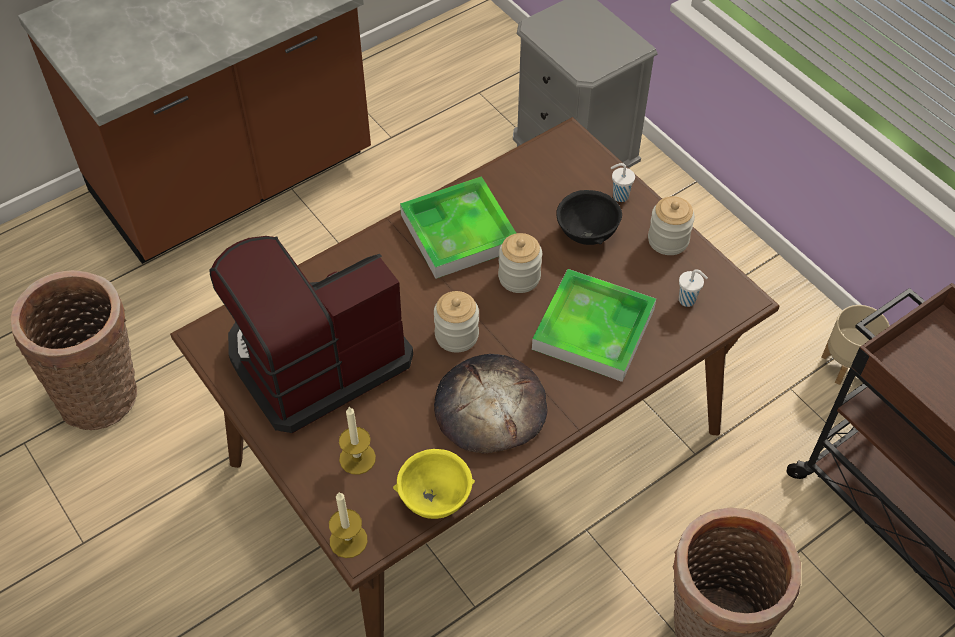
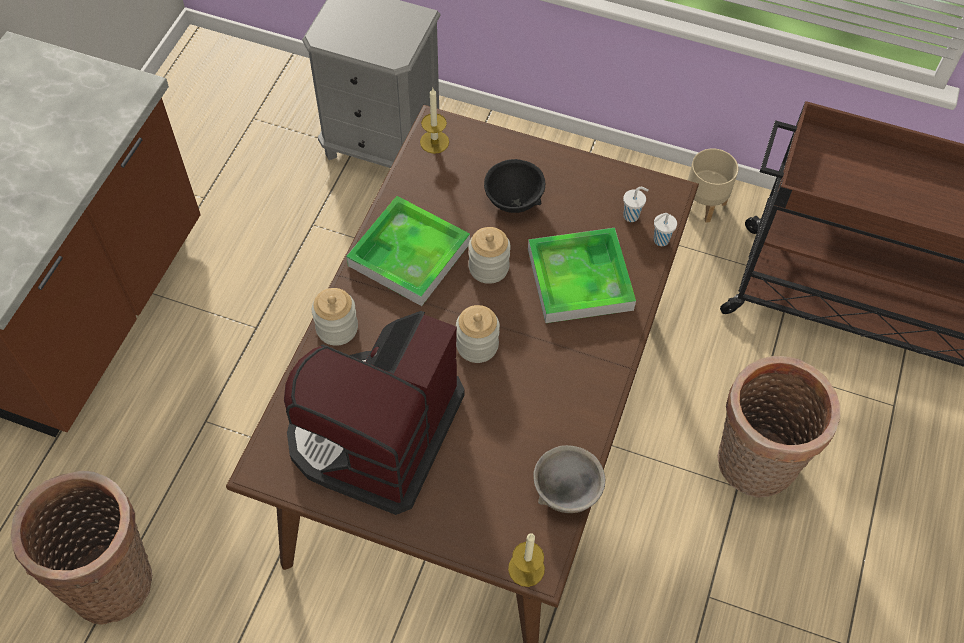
camera: 35 degrees left, 5 degrees up
candle [339,407,376,475] -> candle moved to [420,88,449,154]
yellow bowl [393,449,475,519] -> grey bowl [533,445,605,513]
bread [434,354,547,453] -> none
white cup [611,163,635,202] -> white cup moved to [653,213,677,246]
jar [648,196,695,255] -> jar moved to [312,288,358,346]

